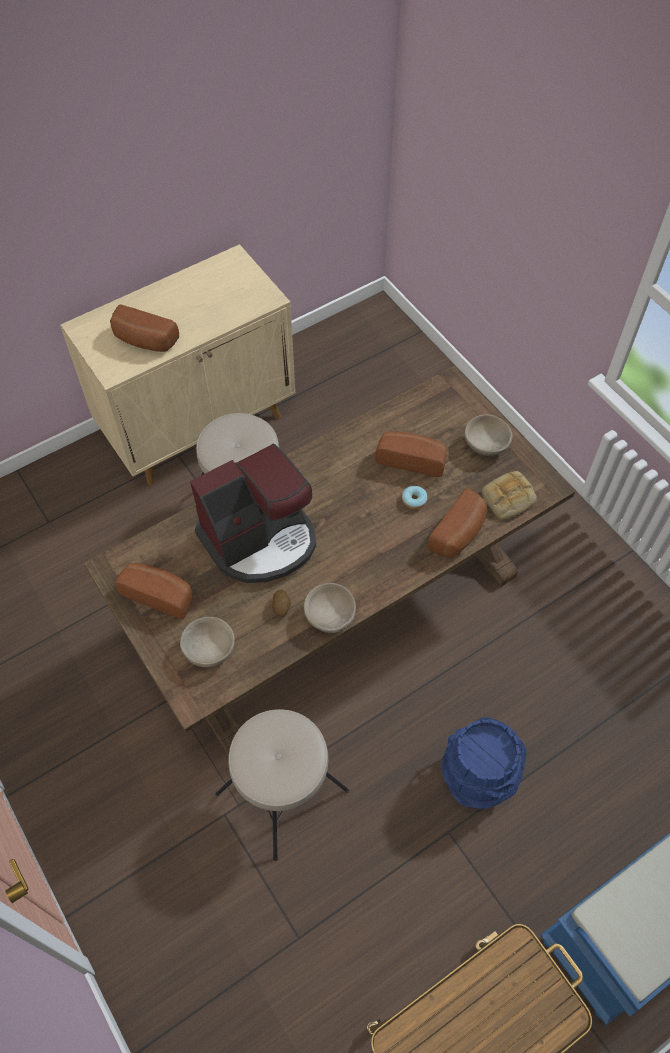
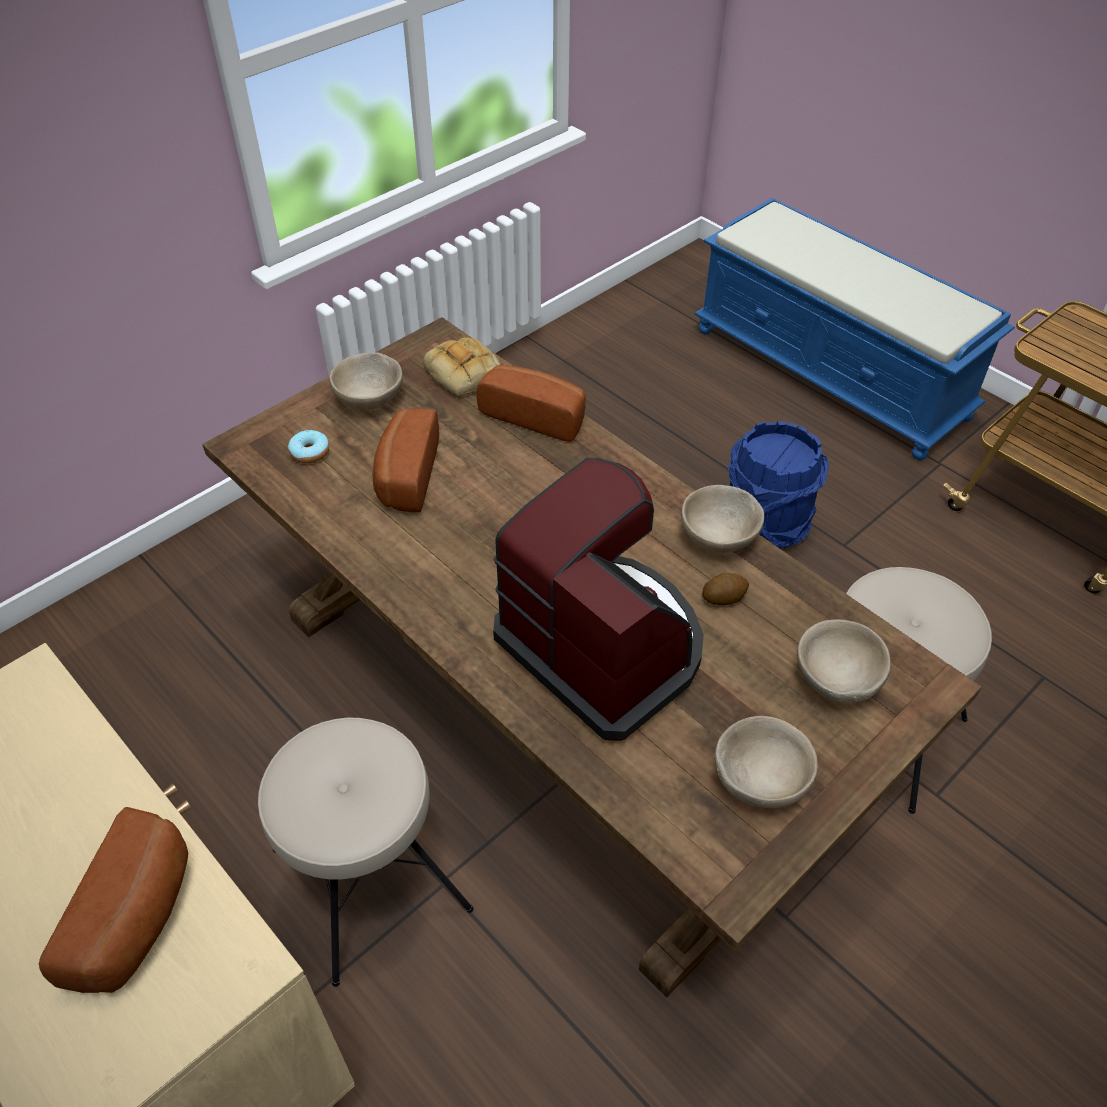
camera: 100 degrees left, 10 degrees down
bread [115,563,192,619] -> beige bowl [714,716,818,808]
donut [402,486,427,509] -> donut moved to [288,430,329,464]

